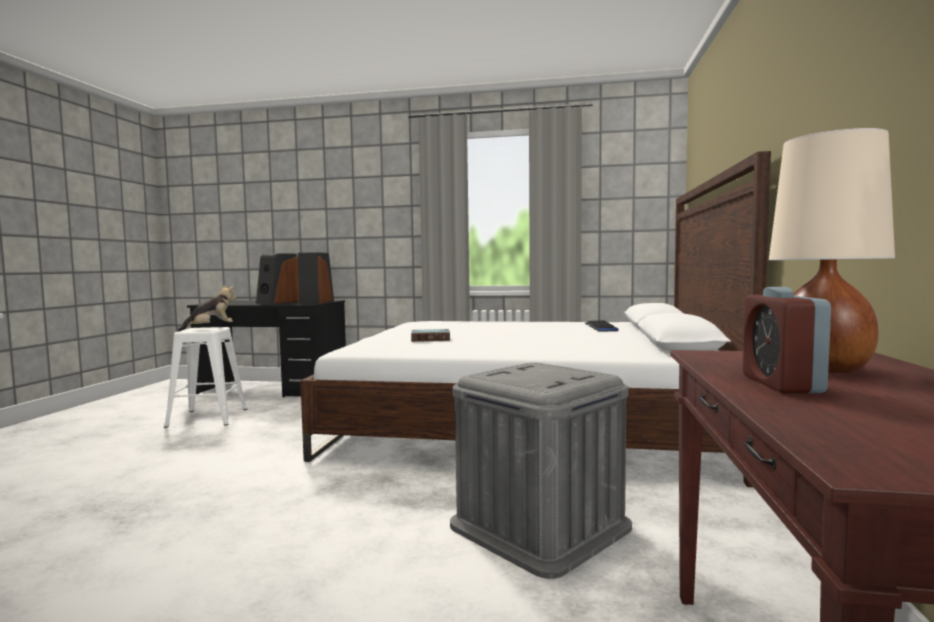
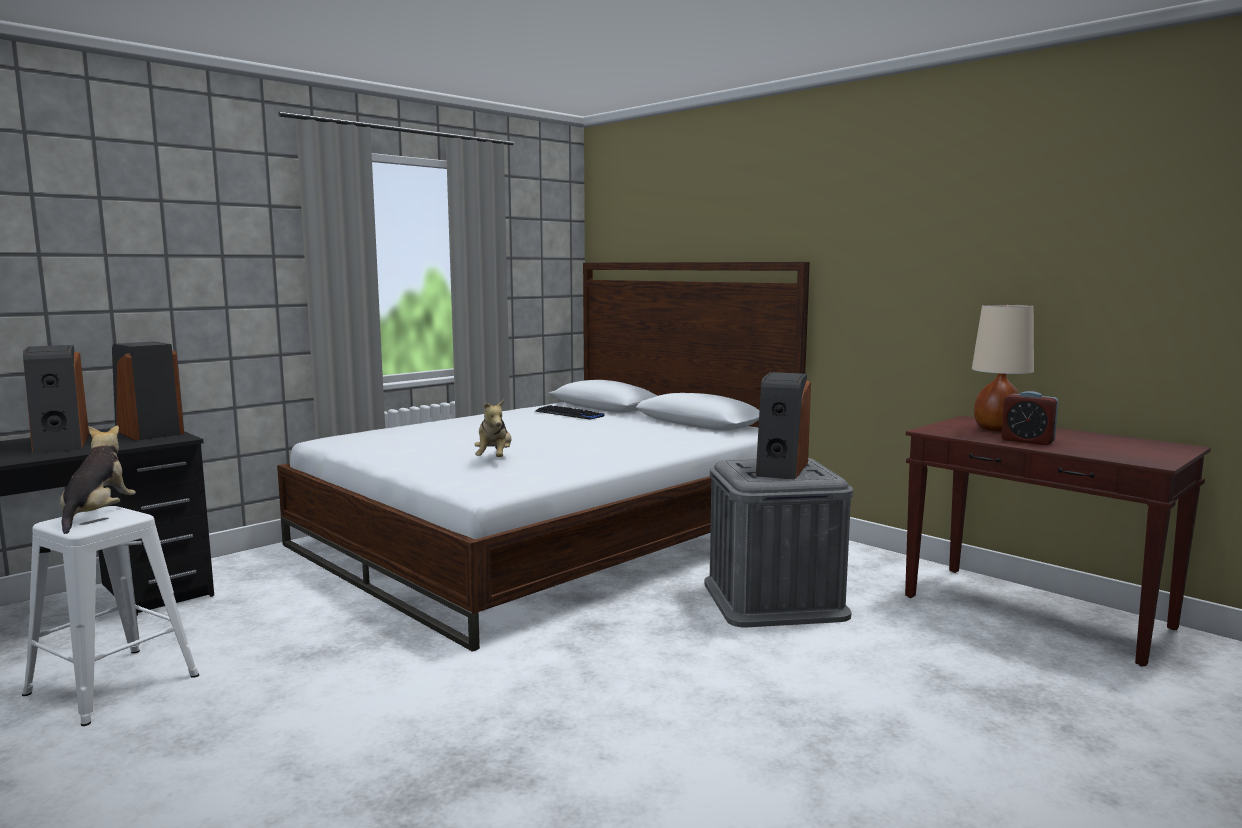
camera: 55 degrees left, 5 degrees up
book [411,329,450,342] -> plush toy [475,399,512,457]
none -> speaker [756,372,811,480]

